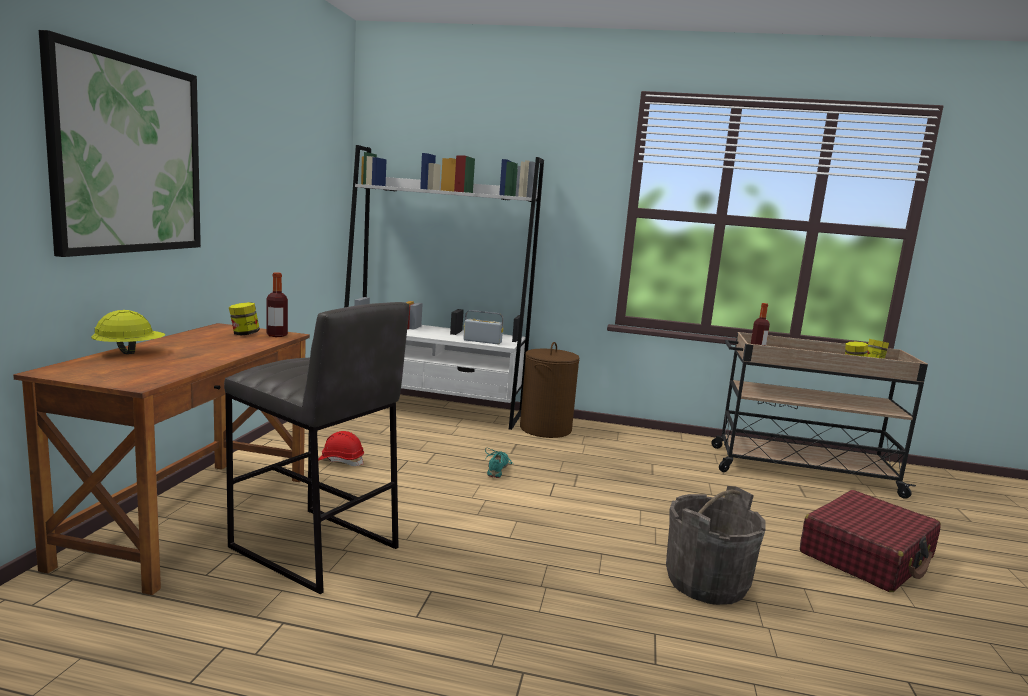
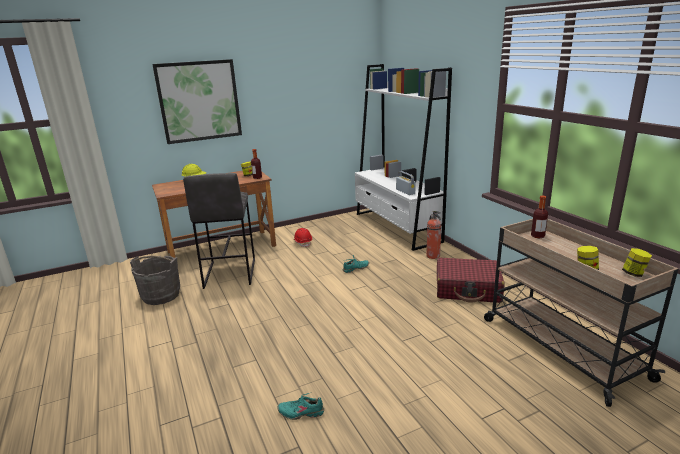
camera: 55 degrees right, 10 degrees up
brown laundry basket [520,342,580,438] -> fire extinguisher [426,211,442,259]
grey bucket [666,486,766,605] -> grey bucket moved to [130,256,180,305]
red suitcase [800,490,941,592] -> red suitcase moved to [437,257,505,303]
none -> turquoise shoe [277,393,324,420]

